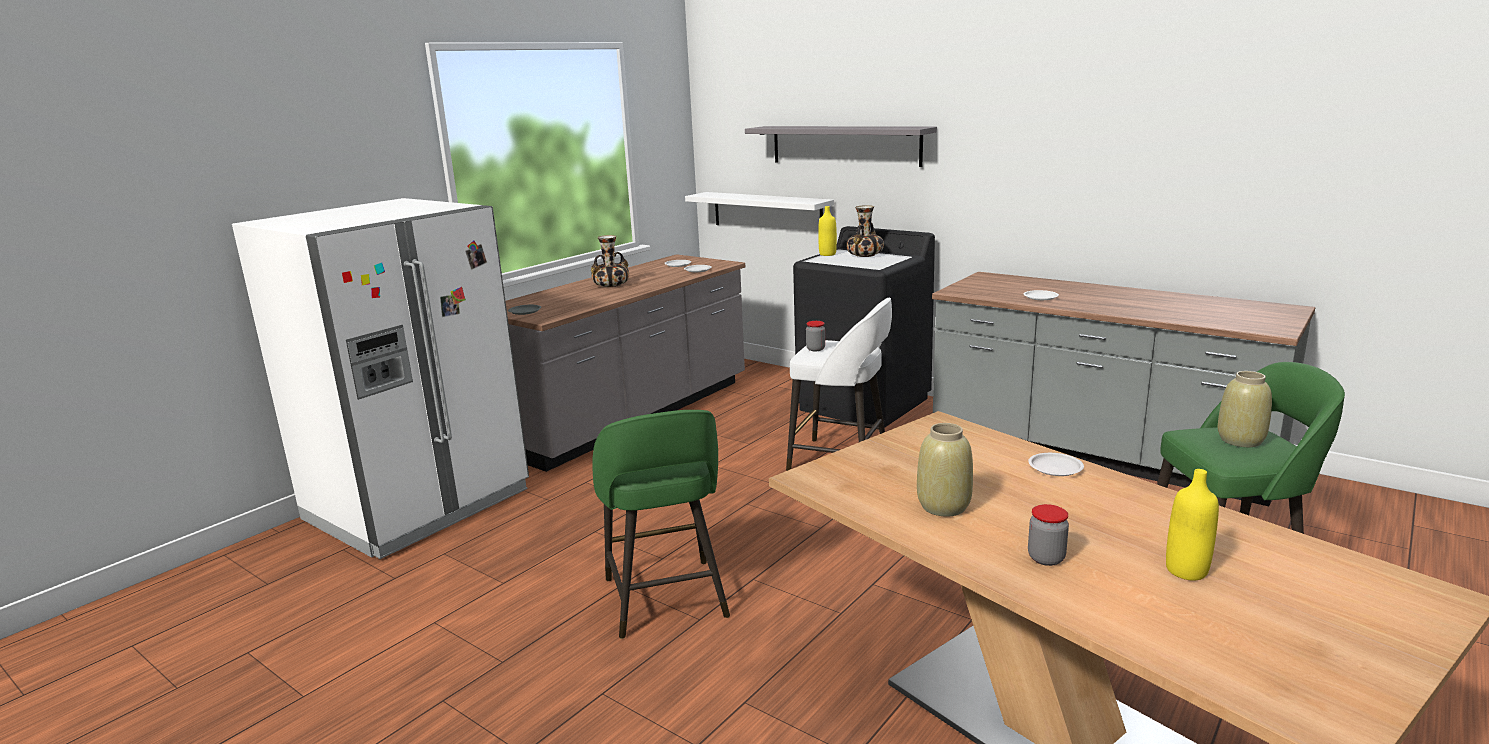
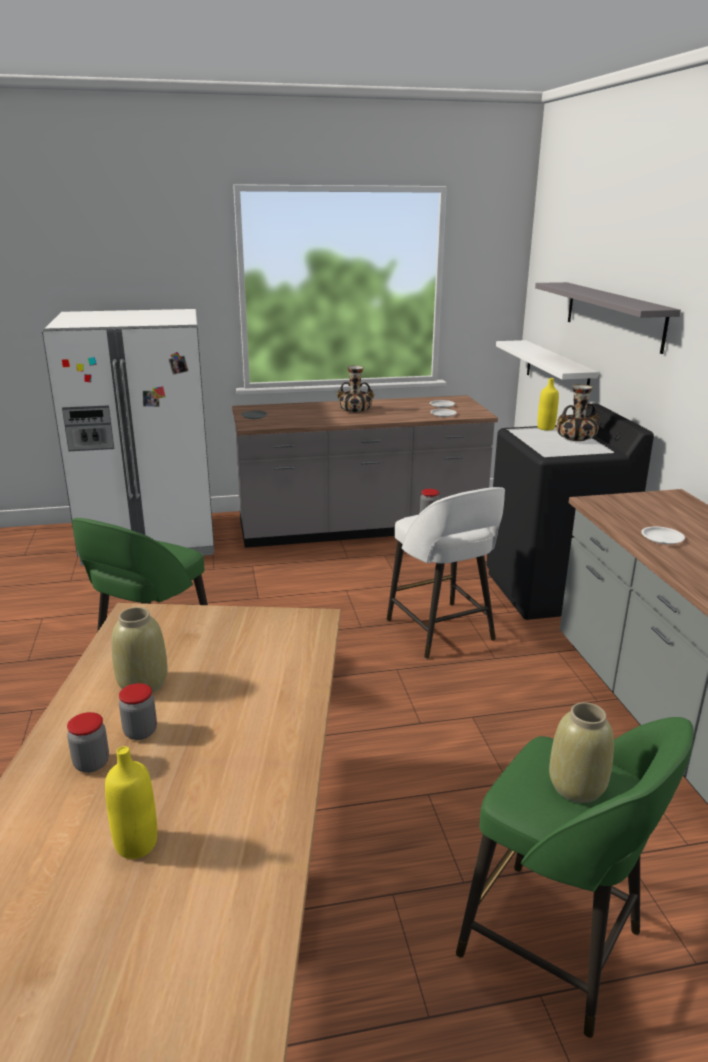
camera: 40 degrees right, 5 degrees up
white plate [1028,453,1084,476] -> none
none -> jar [119,683,157,740]

